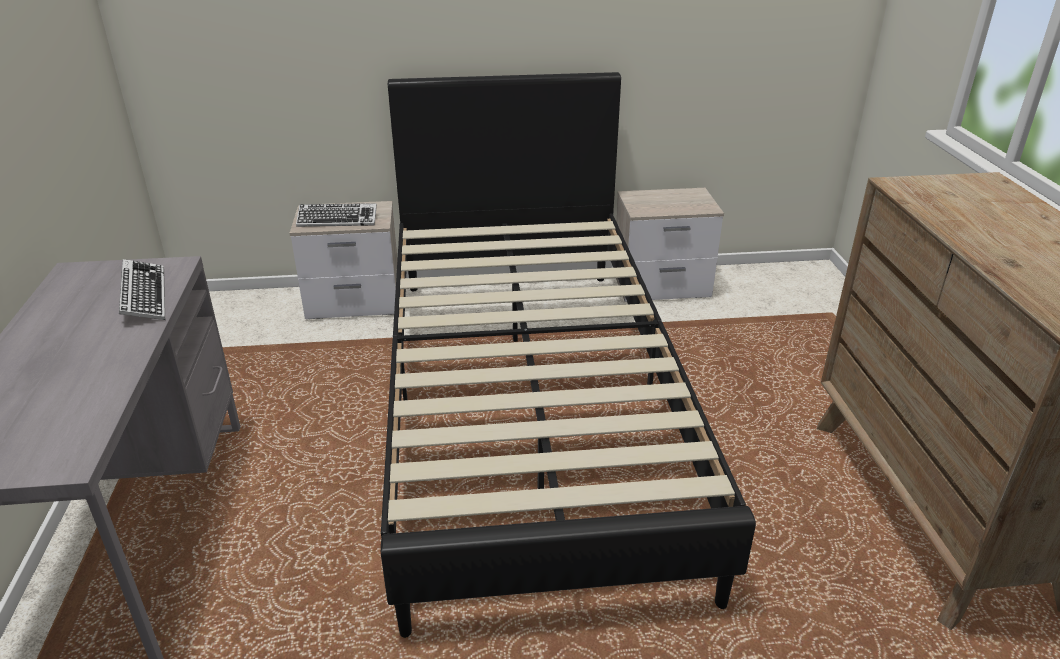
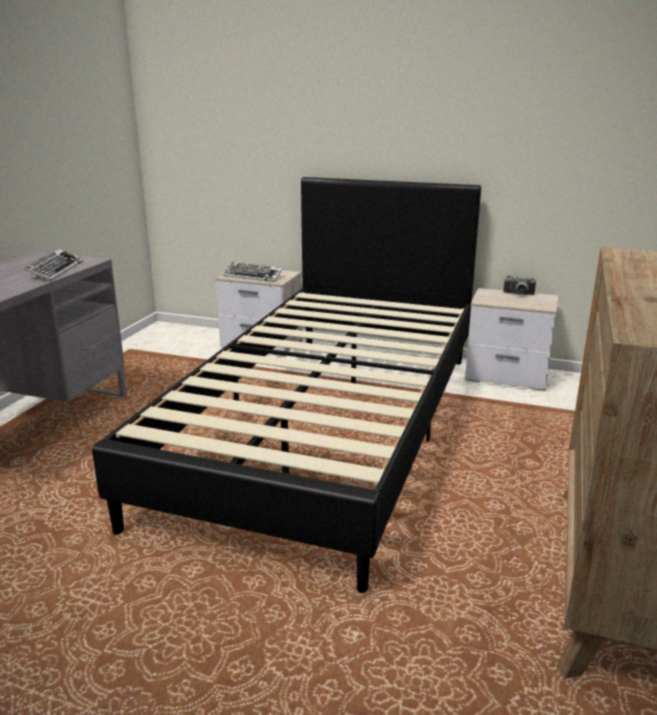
camera: 25 degrees right, 10 degrees down
none -> camera [503,275,536,295]

